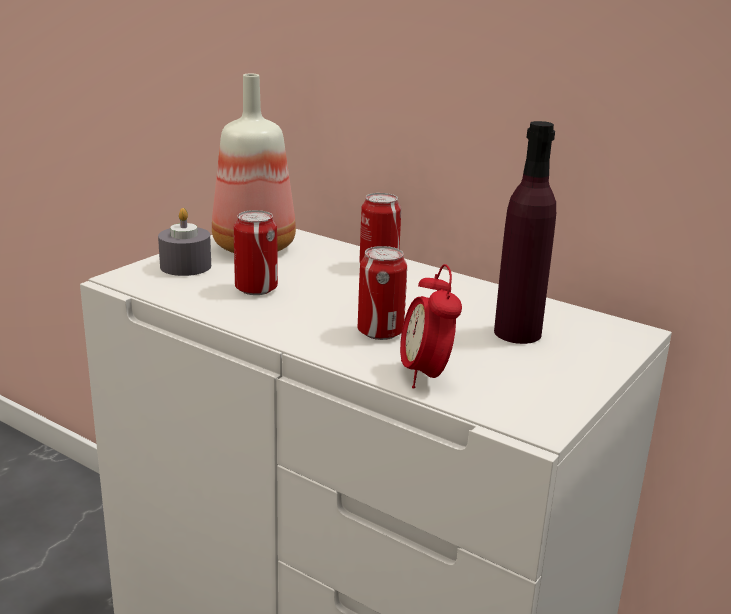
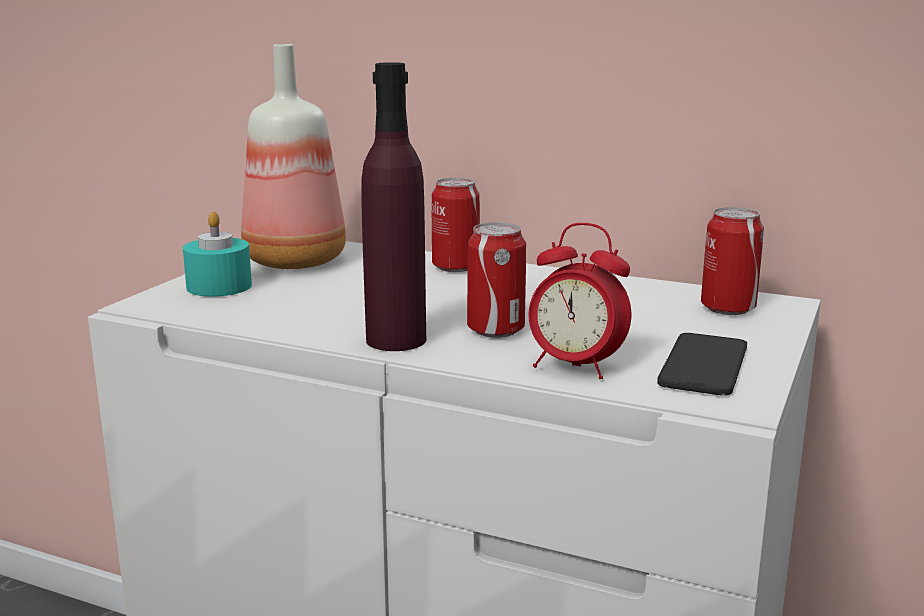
camera: 10 degrees left, 5 degrees down
grey candle [158,208,211,276] -> turquoise candle [183,211,252,297]
can [234,210,278,295] -> can moved to [701,207,764,315]
alarm clock [400,264,462,388] -> alarm clock turned 45 degrees counterclockwise [528,223,631,379]
purple bottle [494,121,556,344] -> purple bottle moved to [362,62,426,351]
none -> phone [657,333,747,396]

